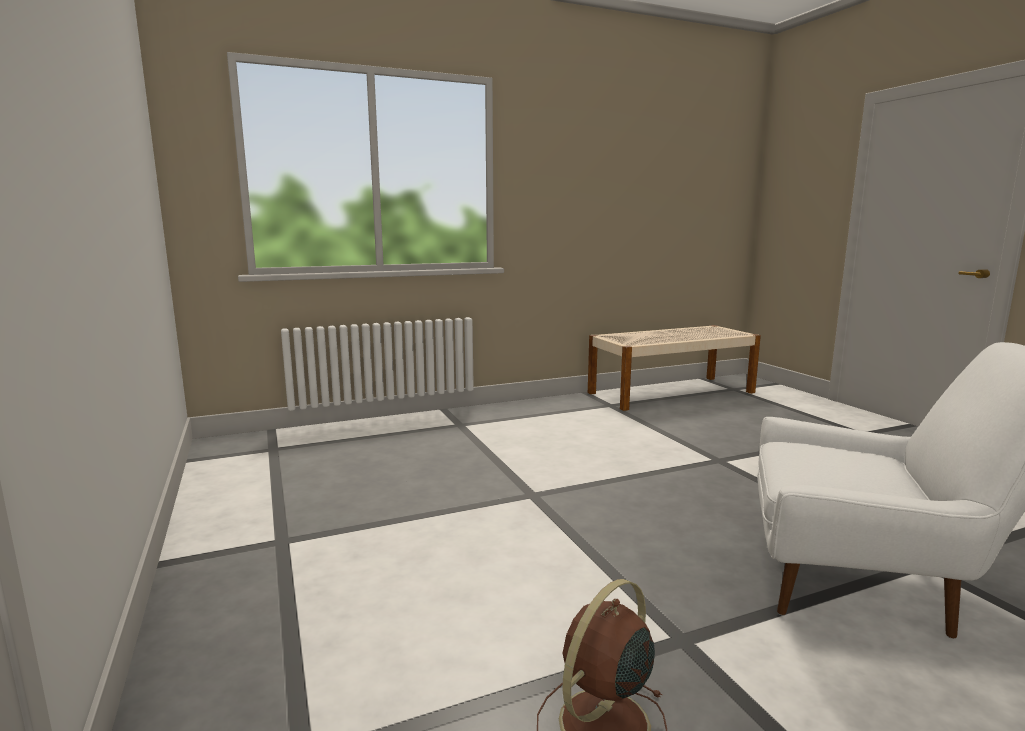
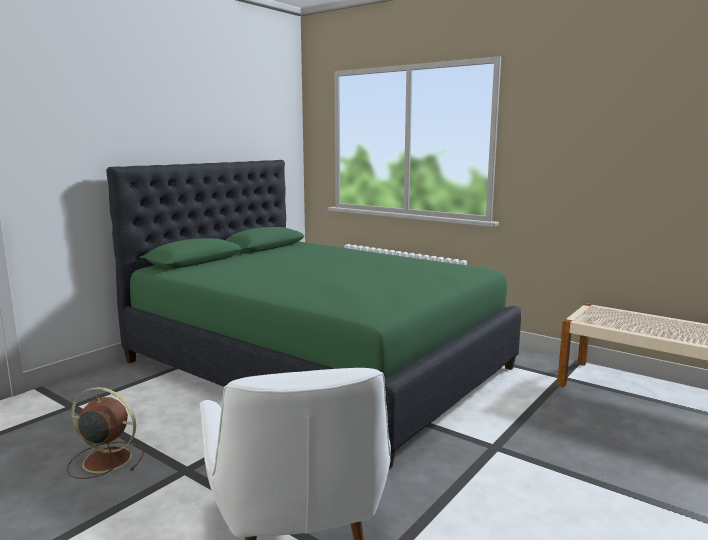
camera: 60 degrees right, 0 degrees up
none -> green bed [107,160,521,469]

